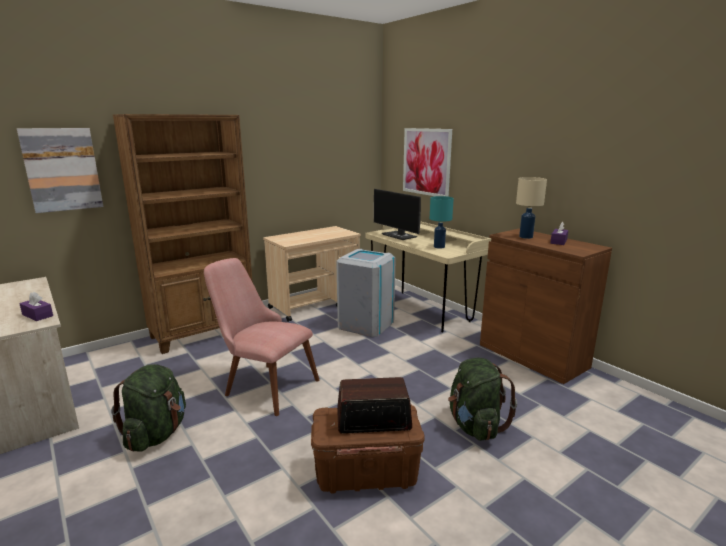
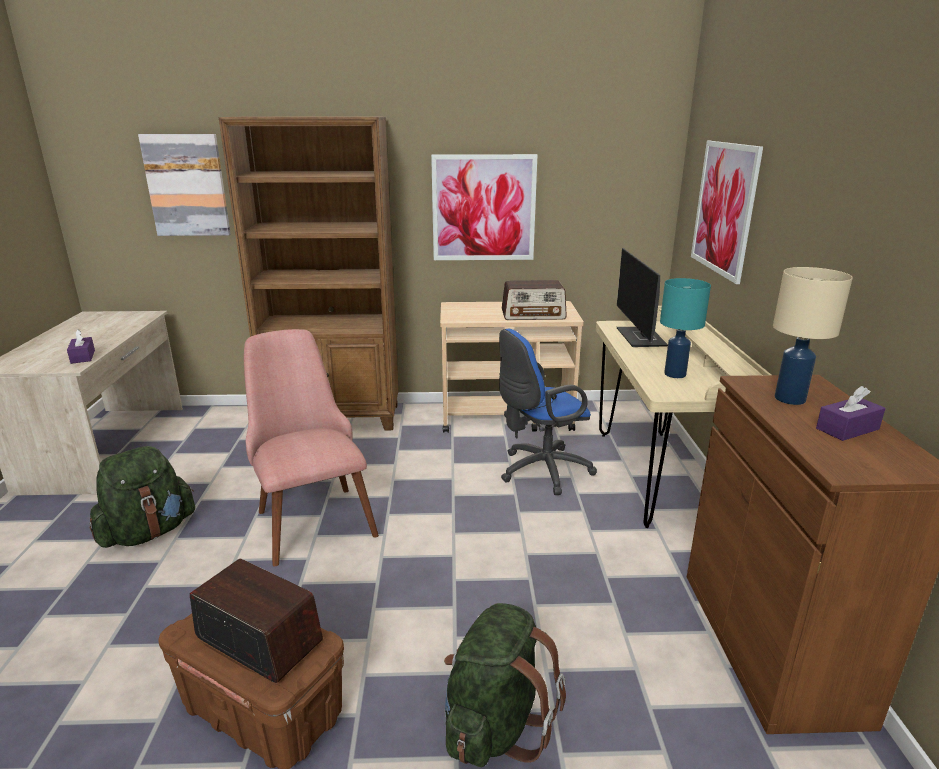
camera: 35 degrees right, 5 degrees up
grey trash can [336,249,396,337] -> blue office chair [499,329,597,495]
none -> picture [431,154,538,260]
none -> radio [502,280,567,320]

